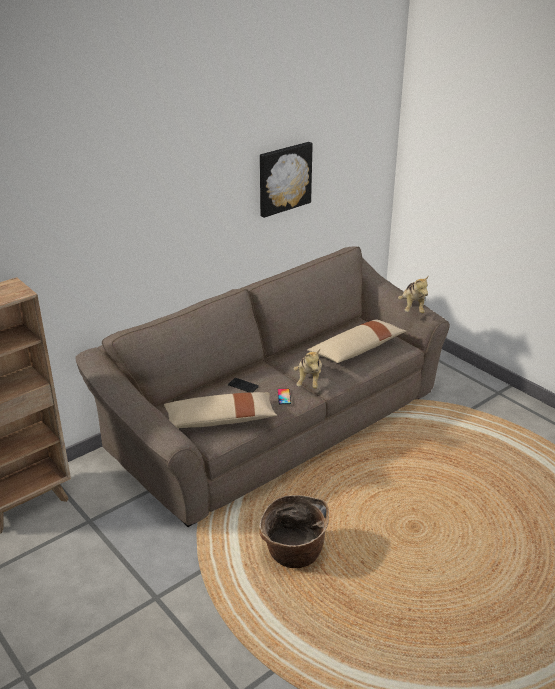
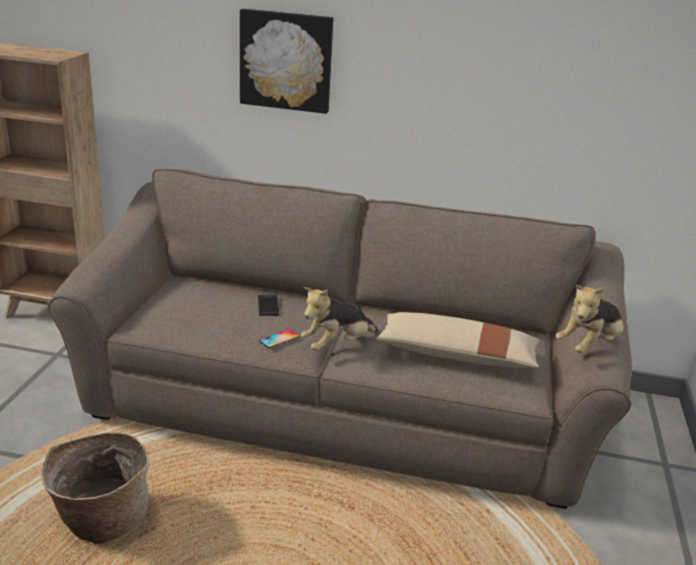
camera: 50 degrees right, 5 degrees down
beige pillow [164,392,277,428] -> none
picture [260,142,313,218] -> picture moved to [240,9,333,114]

